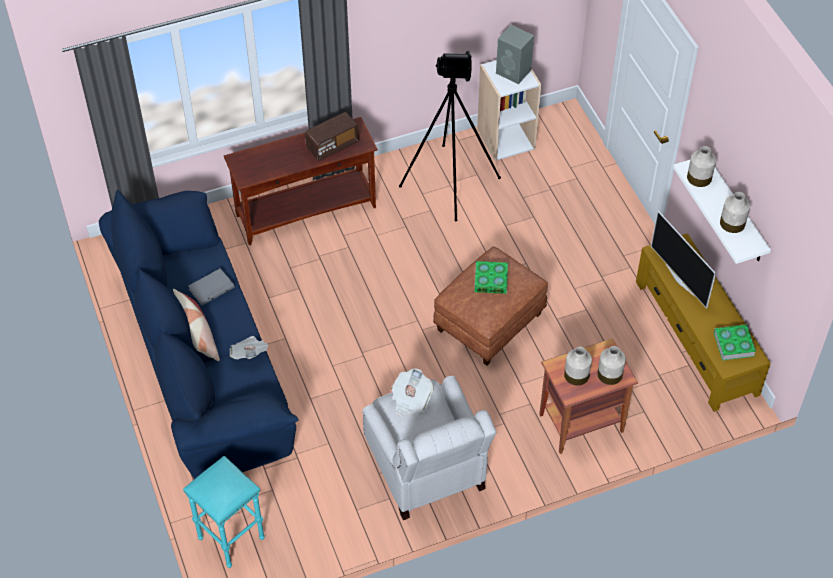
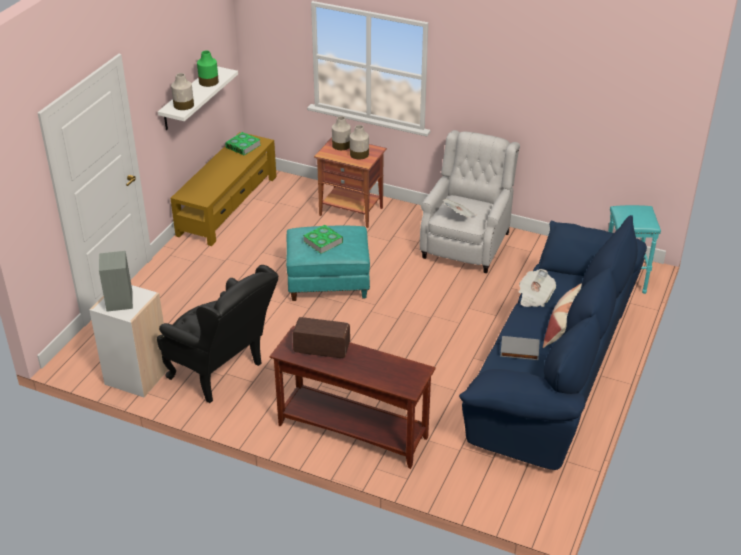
camera: 135 degrees left, 15 degrees down
black floor lamp [399,51,501,221] -> black armchair [157,265,278,403]
brown ottoman [433,246,548,366] -> turquoise ottoman [286,226,370,301]
television [651,211,716,309] -> none
beige vase [720,192,750,233] -> green vase [197,51,219,87]

